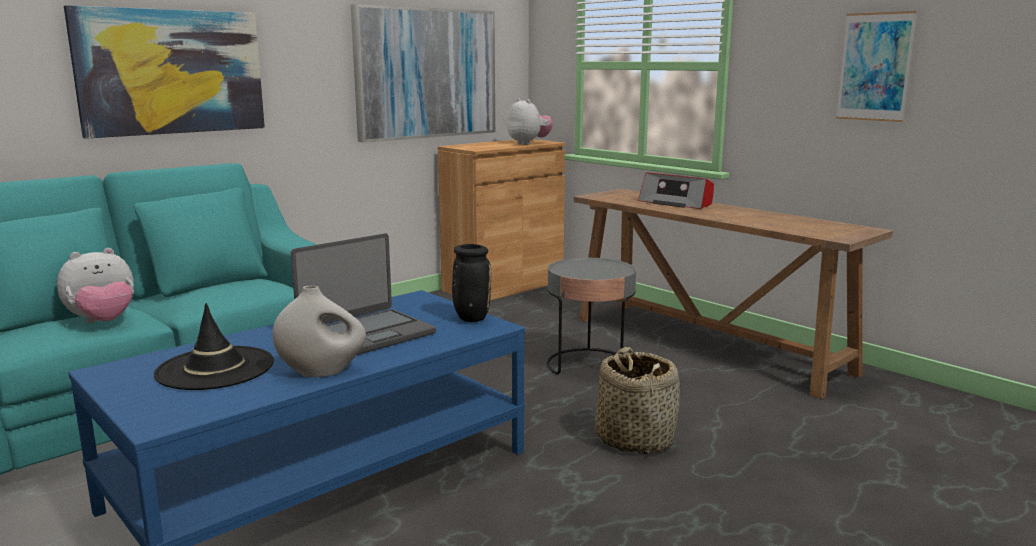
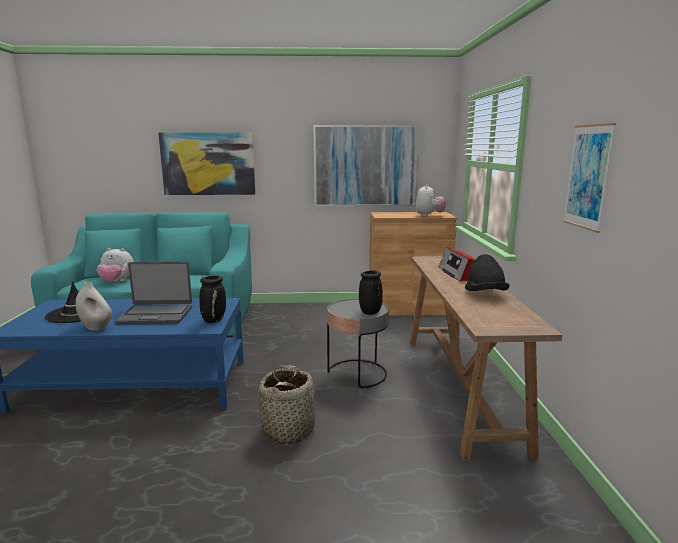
camera: 40 degrees right, 0 degrees up
none -> black vase [359,270,383,315]
none -> black hat [465,254,510,291]

